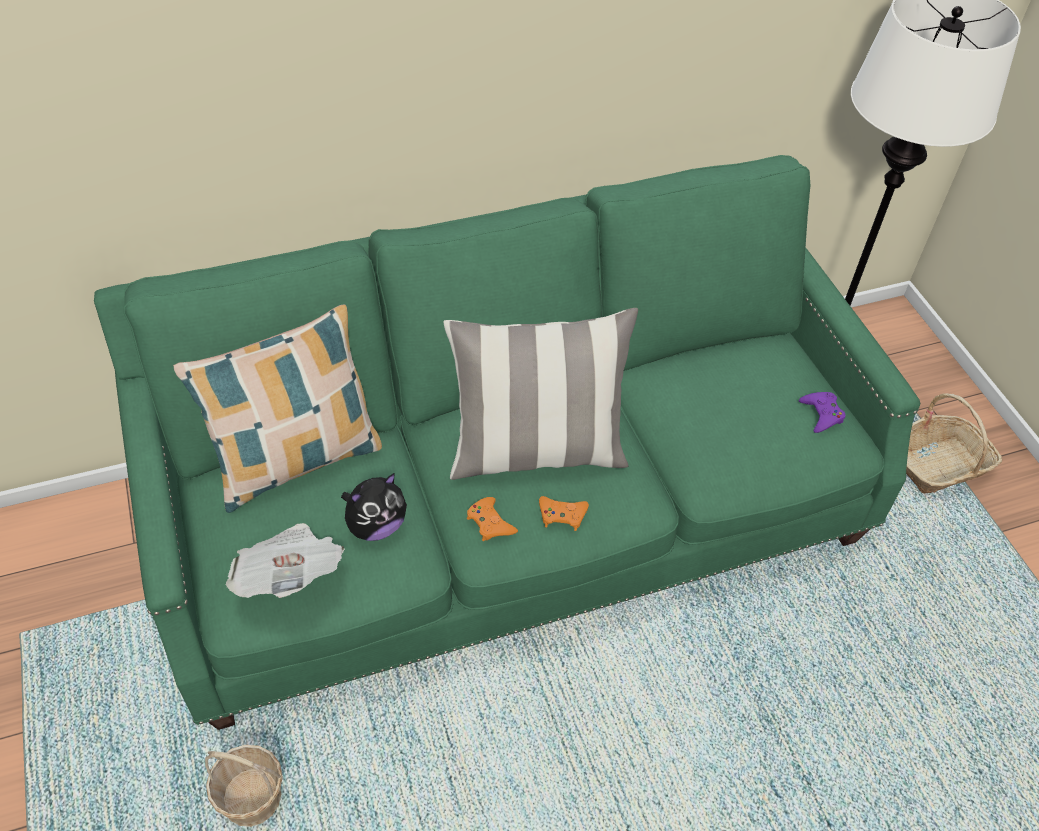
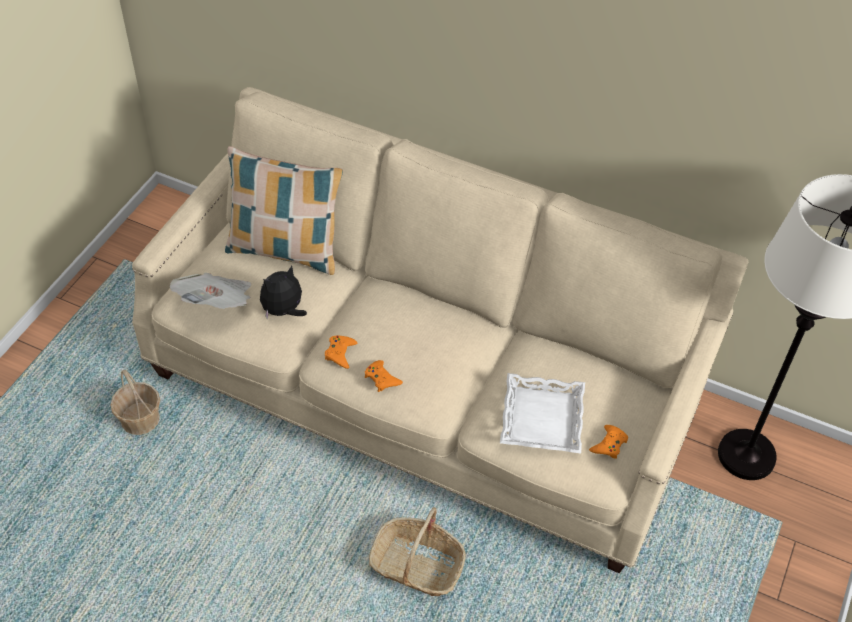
camera: 45 degrees right, 0 degrees up
green sofa [94,155,920,730] -> beige sofa [132,87,748,573]
plush toy [341,473,407,541] -> plush toy turned 135 degrees clockwise [260,266,307,320]
pillow [443,308,638,480] -> none
purple game controller [799,392,845,433] -> orange game controller [589,425,628,459]
basket [906,393,1002,494] -> basket moved to [369,507,466,596]
none -> white tray [500,373,585,453]

